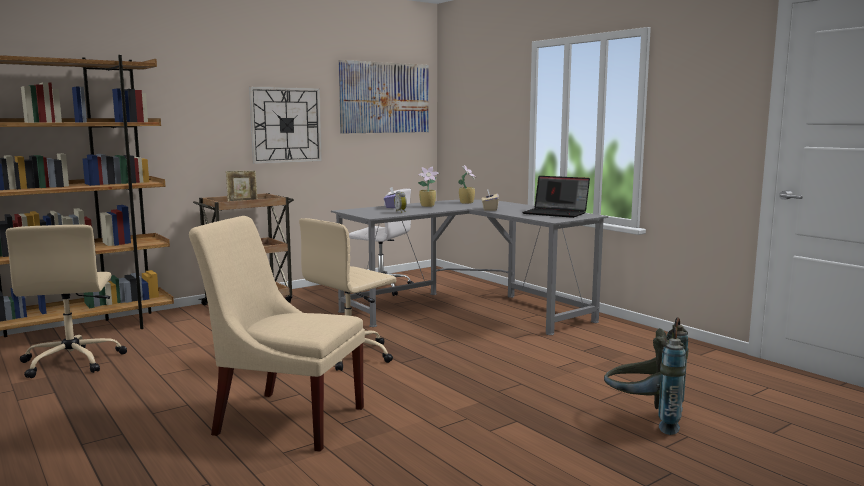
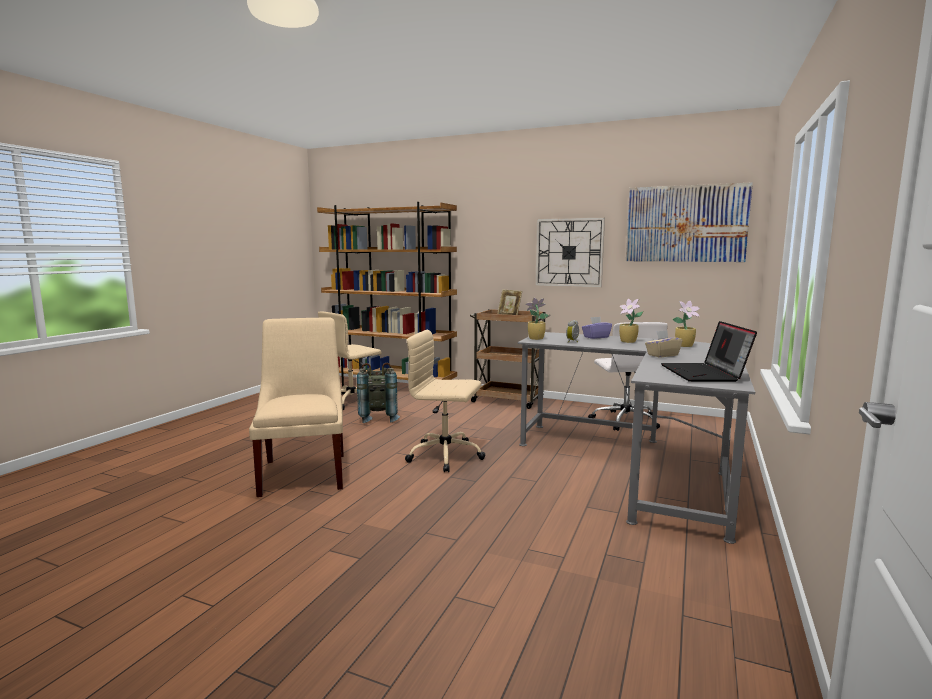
camera: 60 degrees right, 0 degrees up
grey backpack [604,317,688,435] -> grey backpack moved to [357,363,400,423]
none -> potted plant [525,298,549,340]

